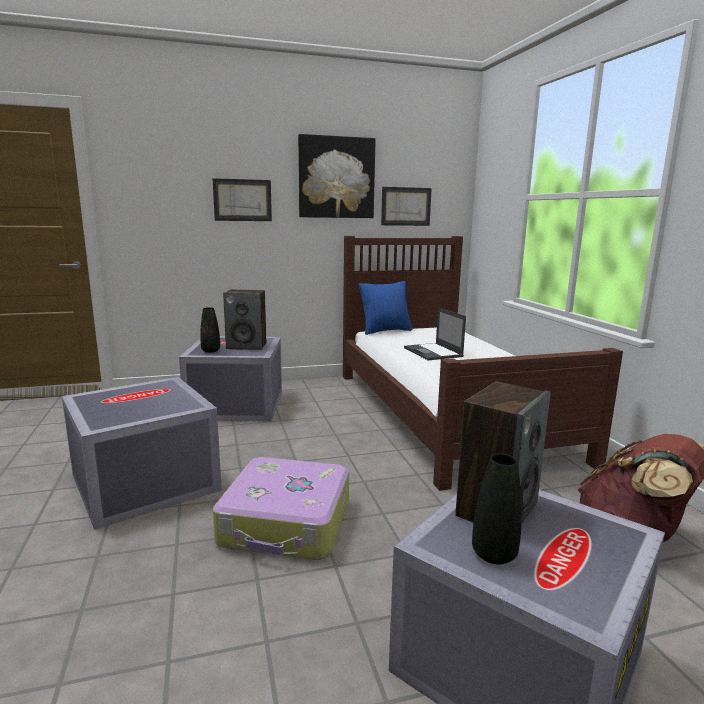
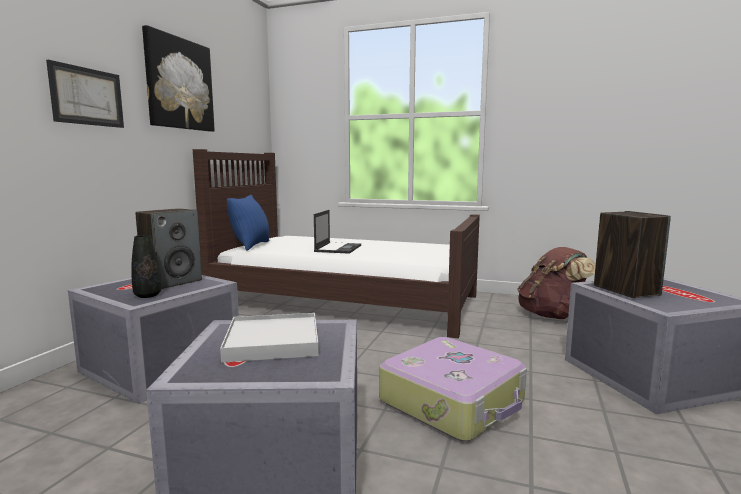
camera: 55 degrees left, 5 degrees down
picture [381,187,432,226] -> none
laptop [404,307,466,361] -> laptop turned 90 degrees counterclockwise [314,210,361,254]
black vase [472,454,522,565] -> none
none -> white tray [220,313,319,362]

